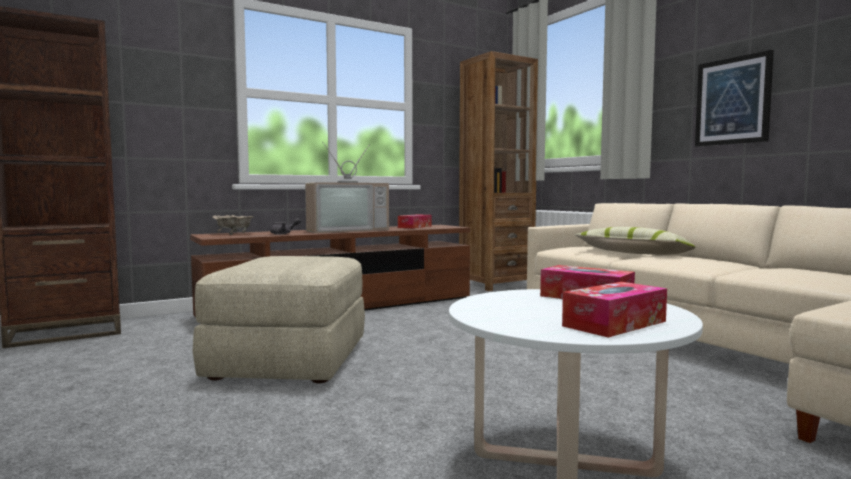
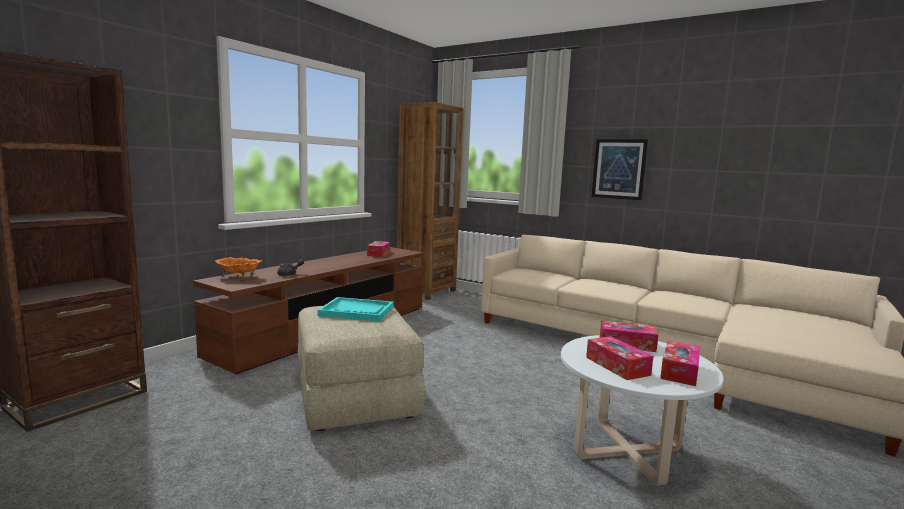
camera: 25 degrees left, 5 degrees up
beige bowl [212,215,254,235] -> orange bowl [215,257,262,280]
television [305,143,389,233] -> none
pillow [575,227,695,255] -> none
none -> turquoise tray [317,297,394,322]
none -> tissue box [586,336,653,380]

